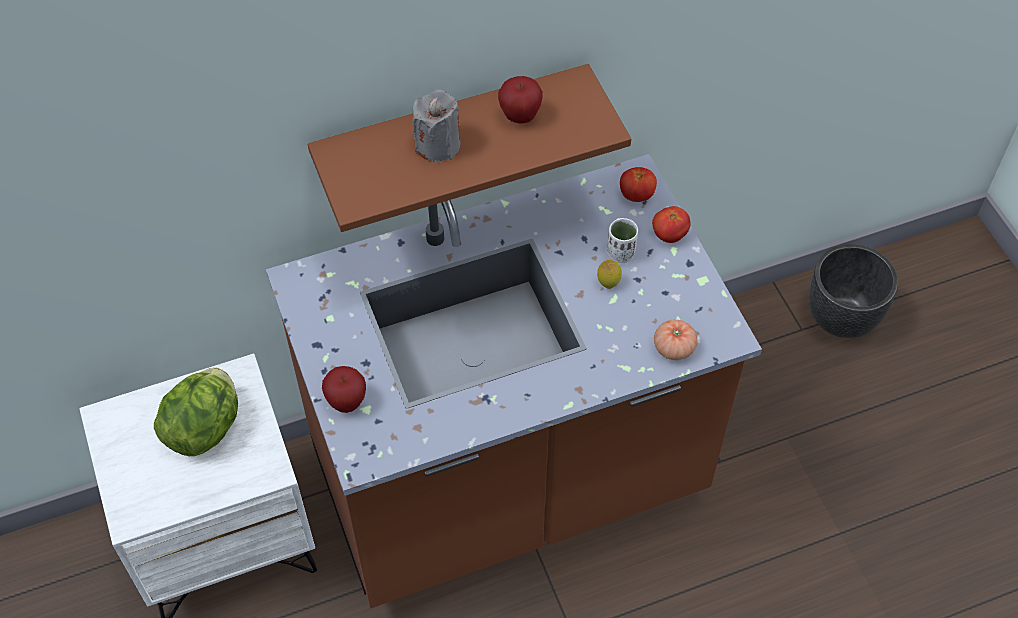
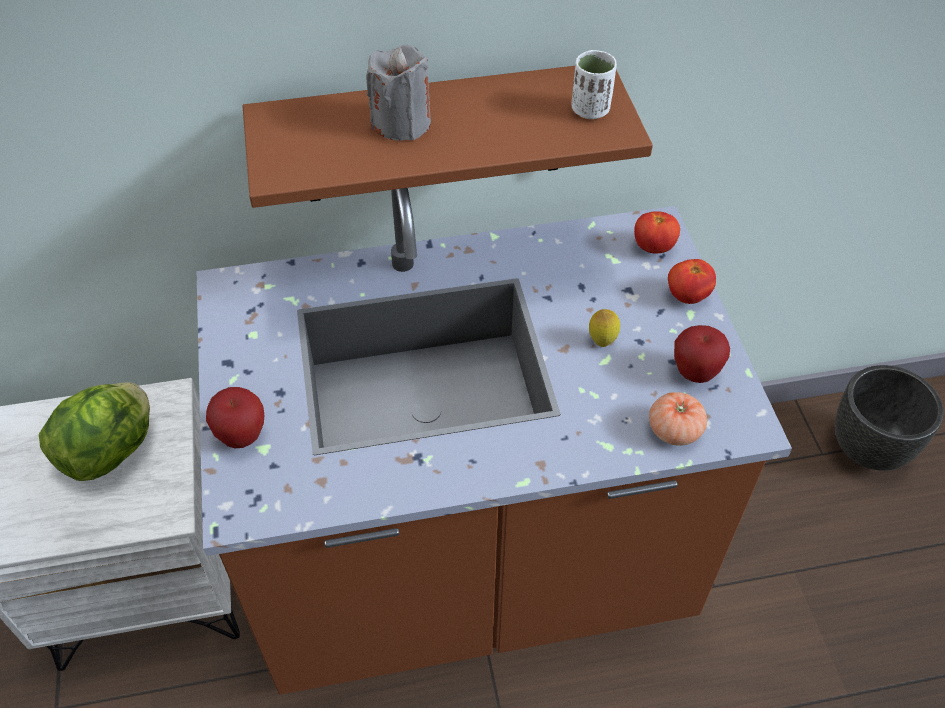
camera: 10 degrees right, 5 degrees down
apple [498,76,543,124] -> apple moved to [674,325,730,383]
white cup [607,218,638,263] -> white cup moved to [571,50,617,119]

